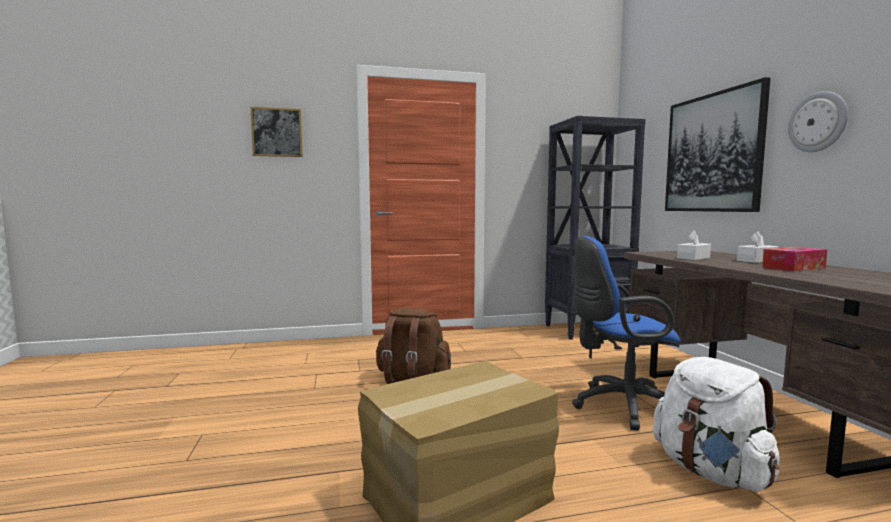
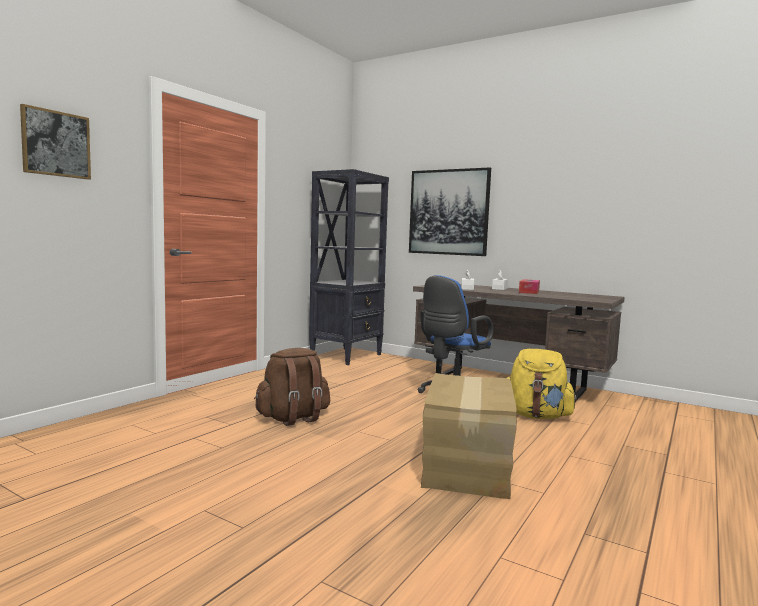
camera: 45 degrees left, 0 degrees up
white backpack [653,357,780,492] -> yellow backpack [507,349,578,419]
wall clock [788,91,848,152] -> none

